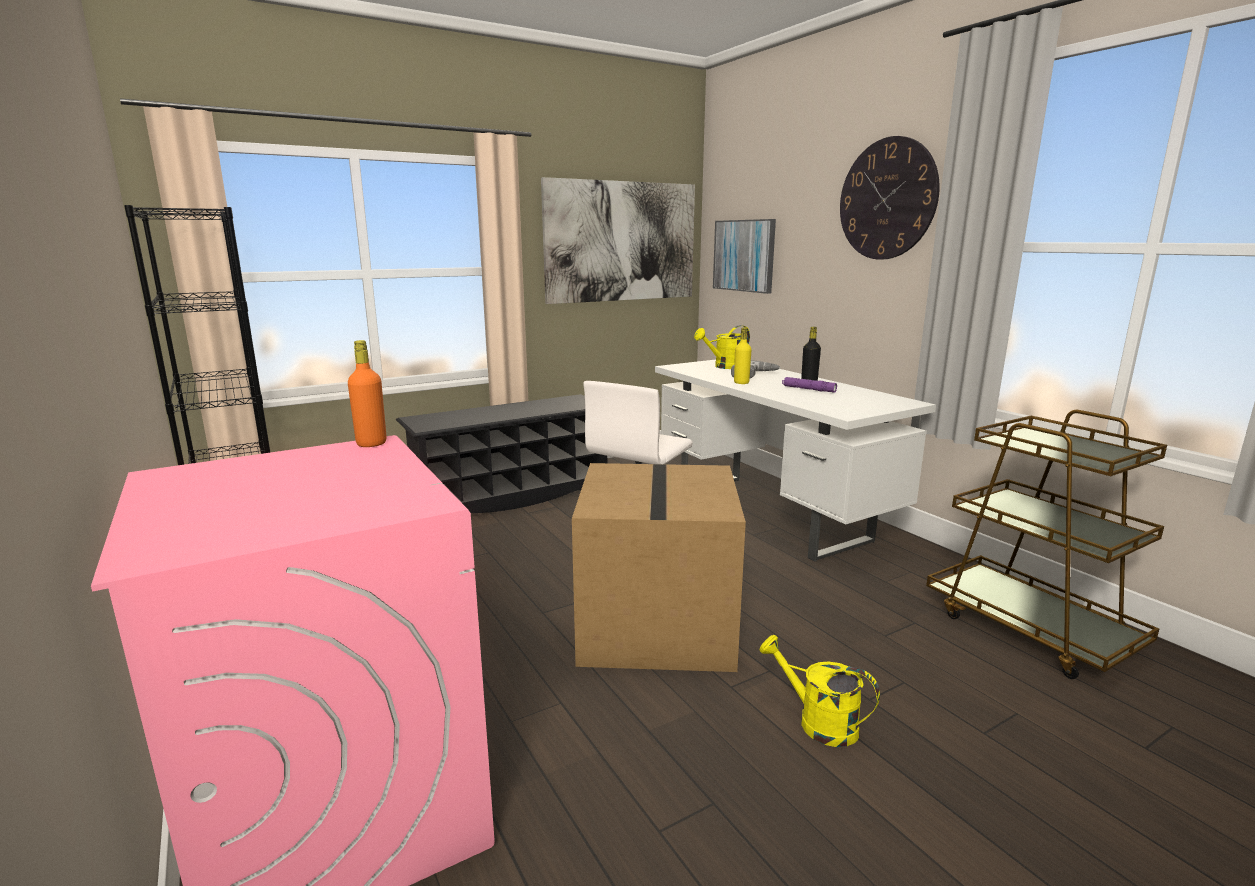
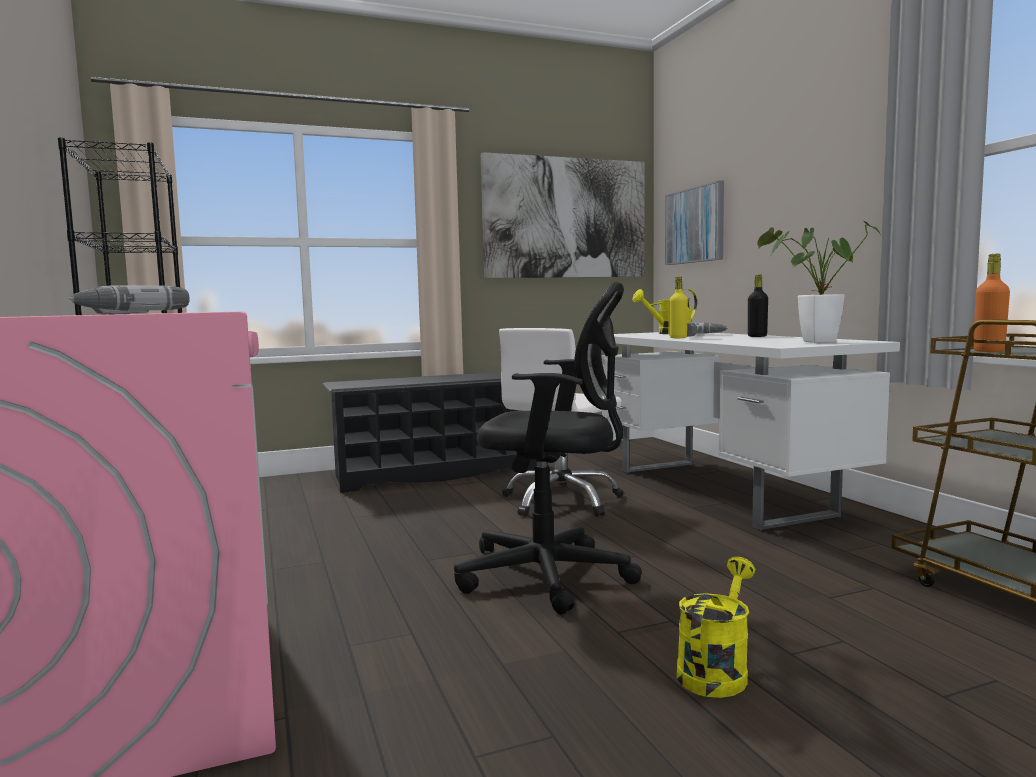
camera: 10 degrees right, 10 degrees down
orange bottle [348,340,386,447] -> orange bottle moved to [973,254,1010,352]
cardboard box [572,463,746,672] -> black office chair [454,282,642,615]
yellow watering can [760,635,880,747] -> yellow watering can turned 75 degrees clockwise [677,557,756,698]
purple flashlight [782,377,837,393] -> none
wall clock [840,136,940,260] -> none
none -> power drill [69,285,190,314]
none -> potted plant [757,220,882,343]

